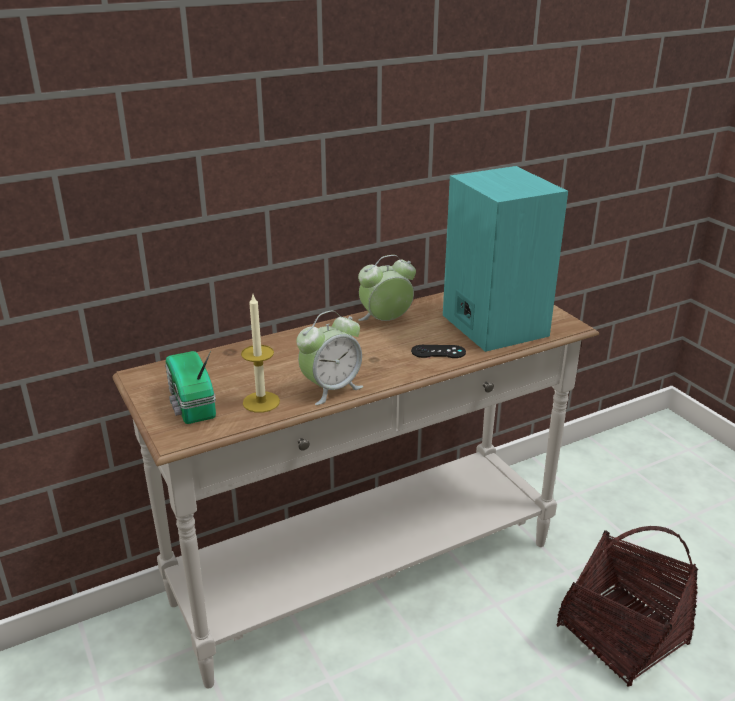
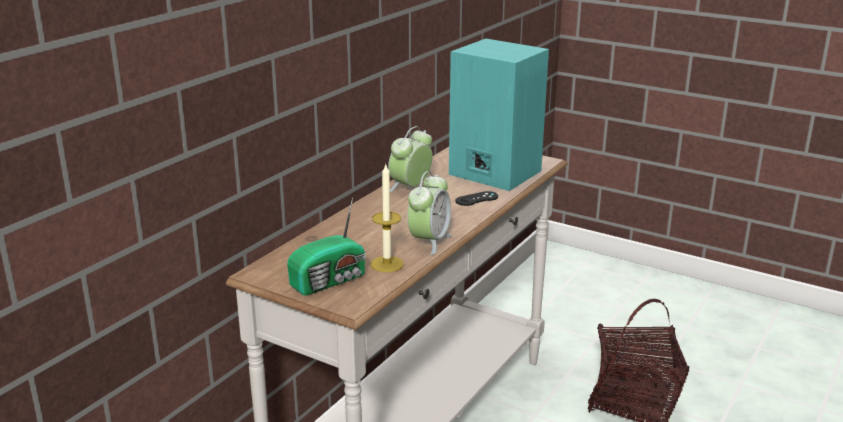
camera: 30 degrees left, 5 degrees down
radio [165,350,216,424] -> radio turned 75 degrees counterclockwise [287,198,366,296]

